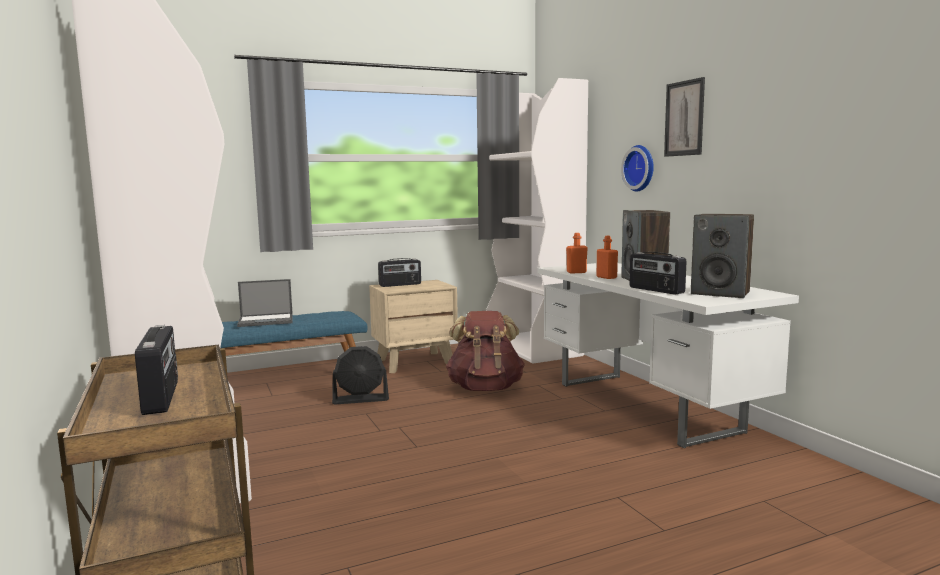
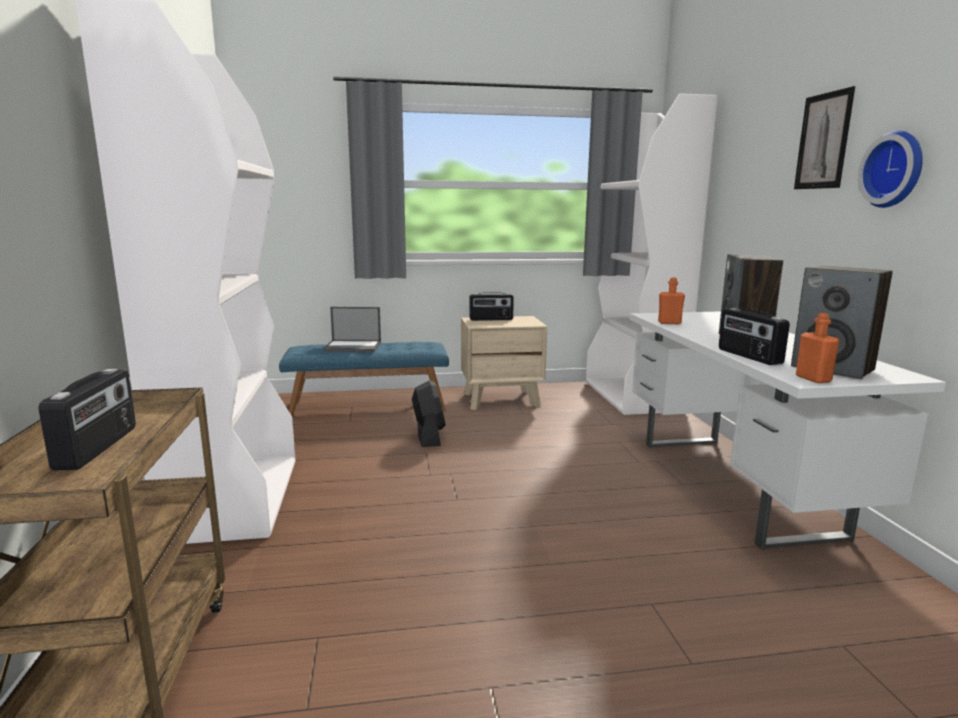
camera: 15 degrees right, 5 degrees up
black fan [332,346,389,405] -> black fan turned 105 degrees counterclockwise [412,380,445,447]
brown backpack [446,311,525,391] -> none
orange bottle [596,236,618,279] -> orange bottle moved to [796,313,839,383]
wall clock [621,145,654,192] -> wall clock moved to [858,131,923,208]

